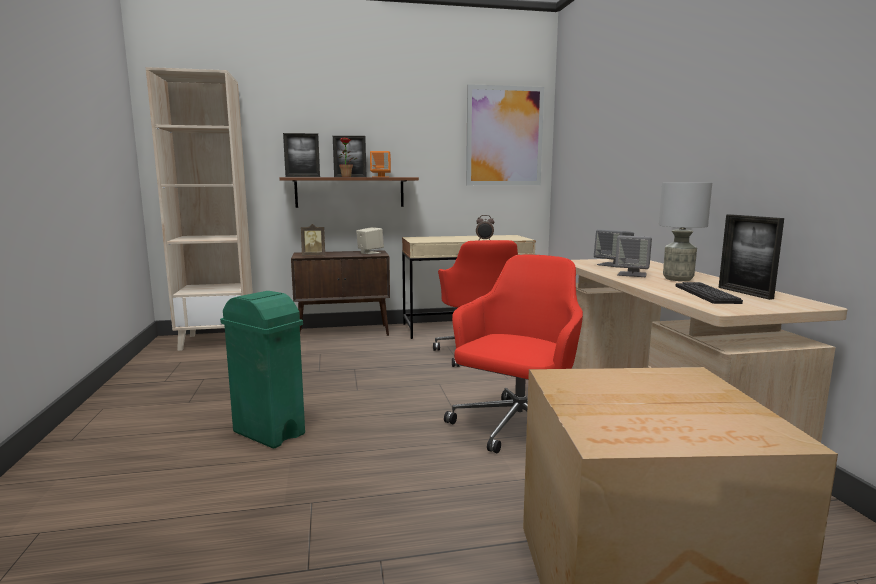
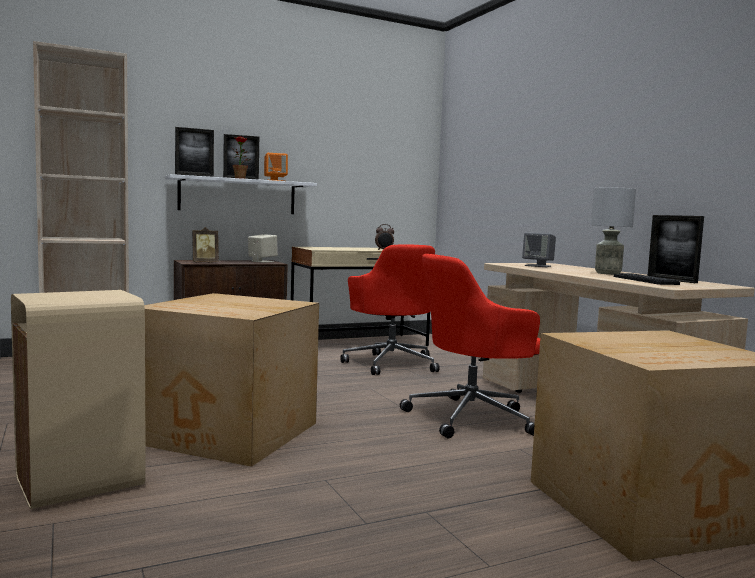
camera: 15 degrees left, 5 degrees down
green trash can [220,291,305,448] -> cardboard box [144,293,319,467]
brown shelf [279,177,419,208] -> white shelf [165,174,317,214]
red office chair [444,254,583,454] -> red office chair turned 135 degrees counterclockwise [400,254,540,438]
picture [466,84,544,185] -> none
grey speaker [615,235,652,277] -> none
none -> beige trash can [11,290,146,509]

